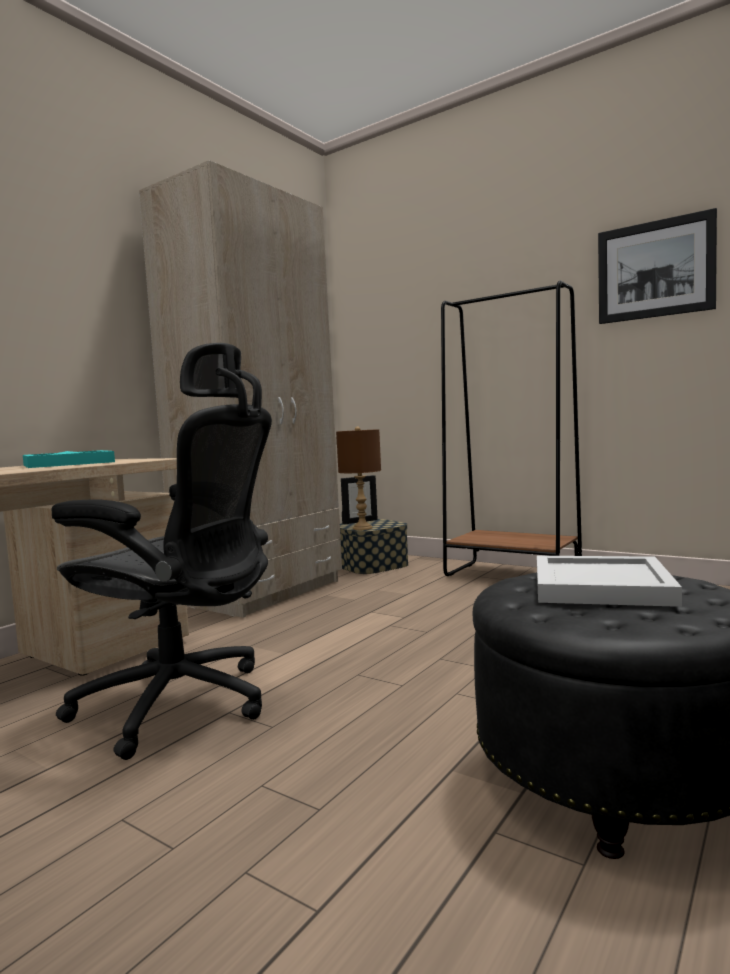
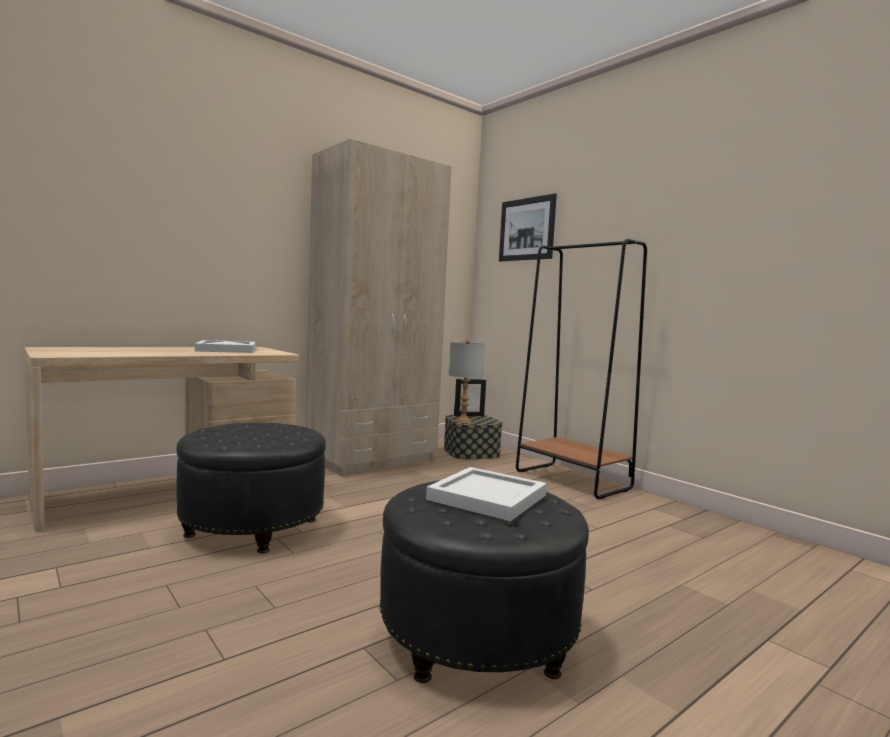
camera: 15 degrees right, 0 degrees up
turquoise tray [23,450,115,468] -> white tray [195,340,255,353]
office chair [52,343,272,760] -> black ottoman [176,422,326,553]
brown table lamp [336,427,381,530] -> grey table lamp [449,340,485,423]
picture [598,208,717,324] -> picture moved to [499,193,557,261]

